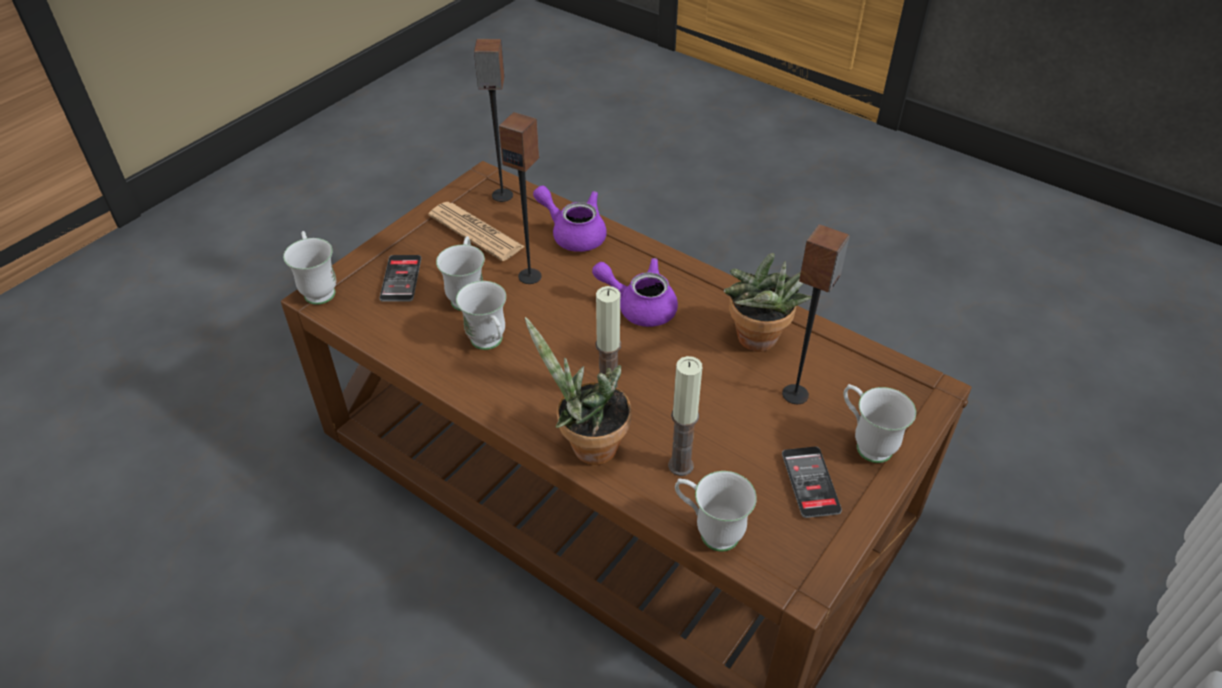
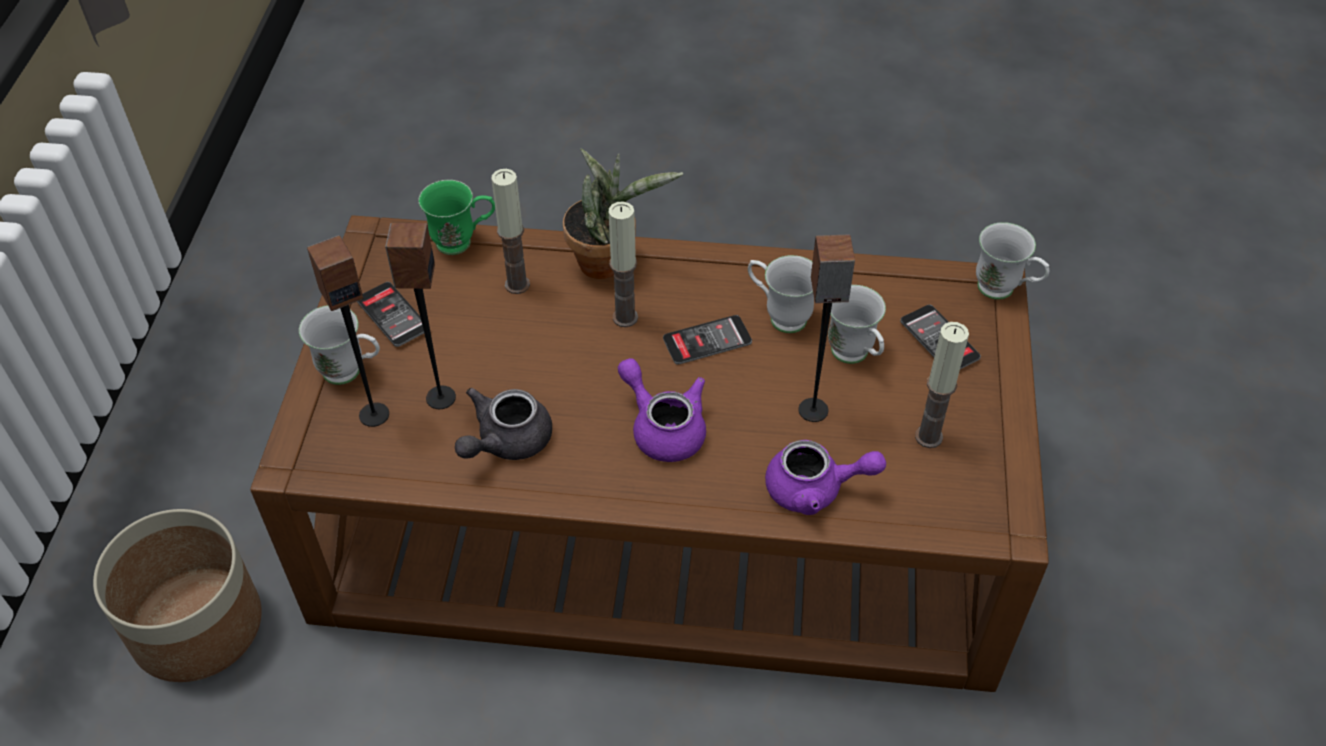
camera: 150 degrees right, 5 degrees up
newspaper [428,202,525,261] -> candle [915,322,969,448]
speaker [474,39,513,202] -> speaker moved to [307,235,389,427]
purple teapot [592,258,678,327] -> purple teapot turned 120 degrees counterclockwise [618,358,706,462]
white mug [675,471,757,551] -> green mug [418,180,495,255]
potted plant [724,253,812,352] -> grey teapot [455,388,552,460]
none -> planter [93,509,262,682]
none -> phone [663,315,752,365]

